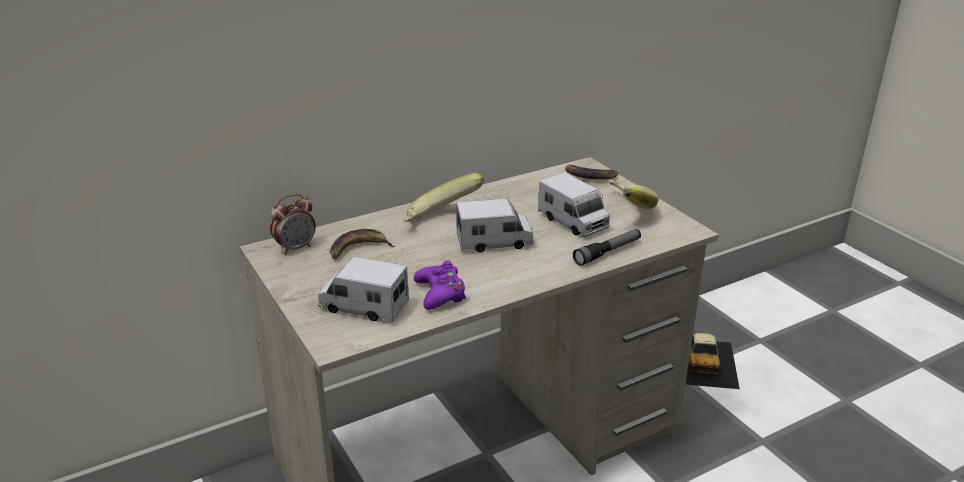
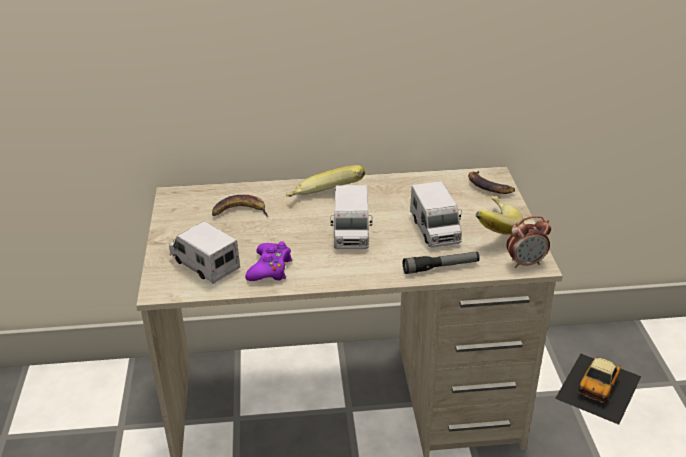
camera: 25 degrees right, 5 degrees up
alarm clock [270,194,316,254] -> alarm clock moved to [506,216,551,268]
toy truck [456,199,534,253] -> toy truck turned 75 degrees clockwise [331,185,372,249]

